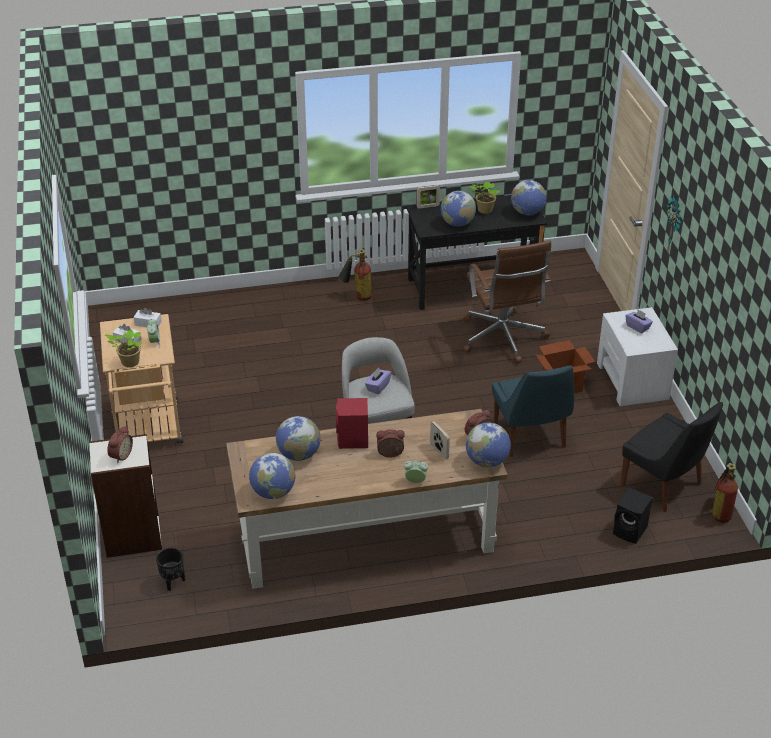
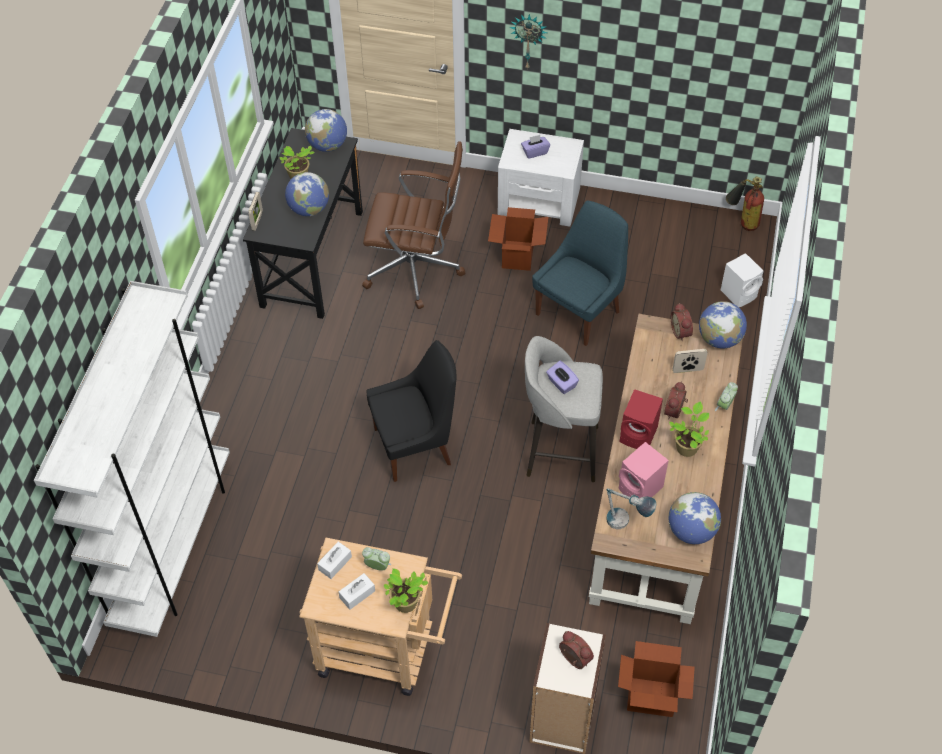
camera: 65 degrees left, 15 degrees up
black planter [156,548,185,591] -> cardboard box [618,641,695,717]
globe [276,416,321,461] -> pink speaker [618,442,669,498]
fire extinguisher [338,249,372,301] -> none
blue chair [492,366,575,457] -> blue chair turned 60 degrees counterclockwise [532,201,628,346]
black speaker [613,488,653,544] -> white speaker [721,253,764,307]
black chair [621,402,723,512] -> black chair moved to [367,340,456,482]
none -> white bookcase [34,281,230,637]
none -> table lamp [606,488,656,529]
none -> potted plant [669,402,709,457]

